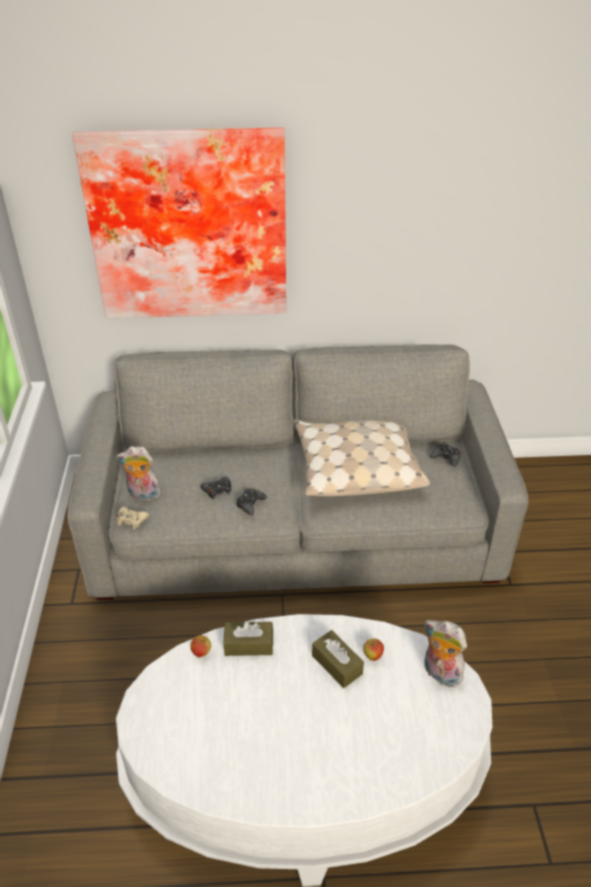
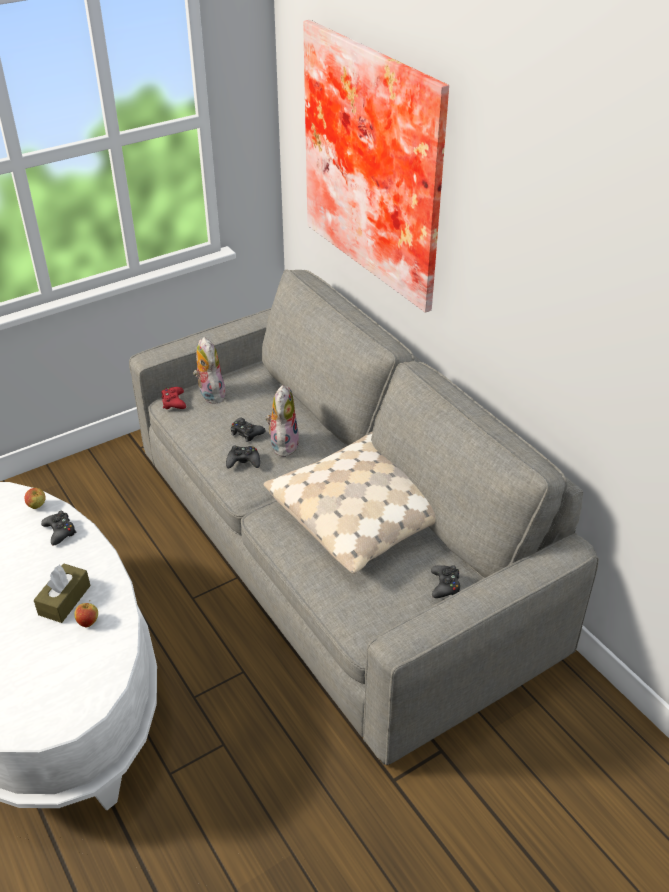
camera: 60 degrees right, 0 degrees up
beige game controller [117,507,149,529] -> red game controller [161,387,186,409]
brown tissue box [223,621,273,656] -> black game controller [41,511,77,545]
plush toy [424,620,467,687] -> plush toy moved to [266,385,299,457]

